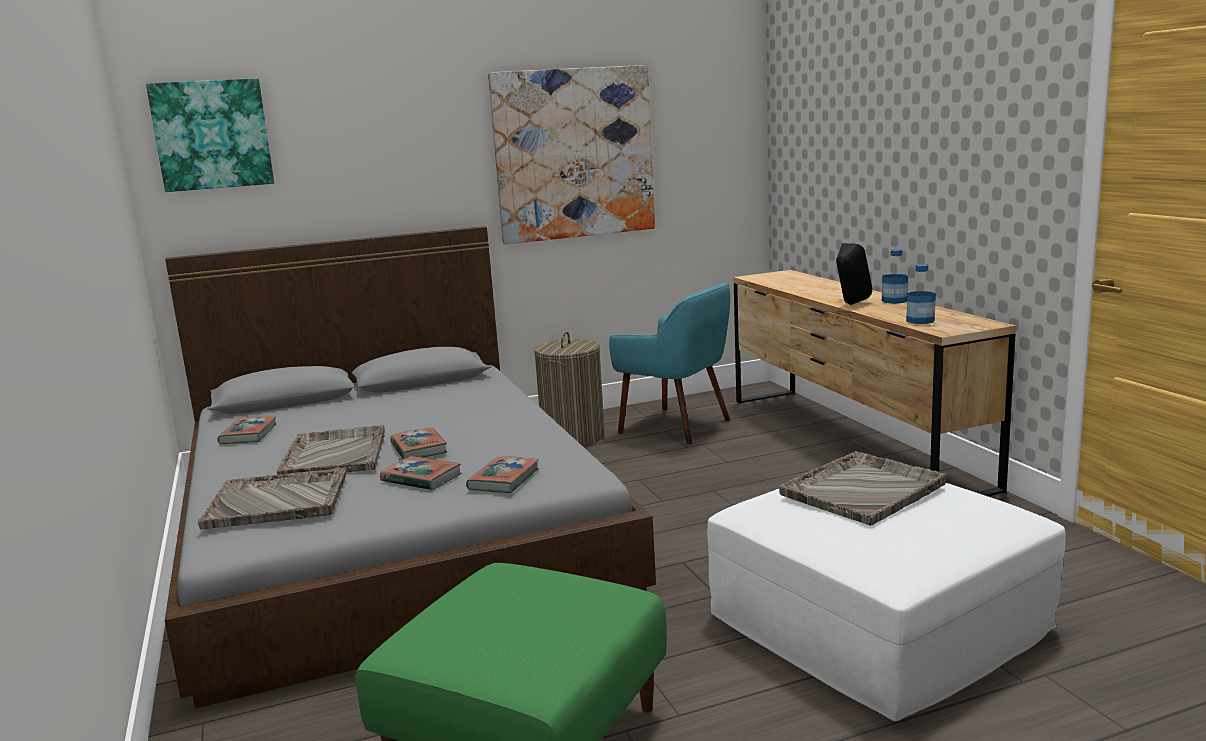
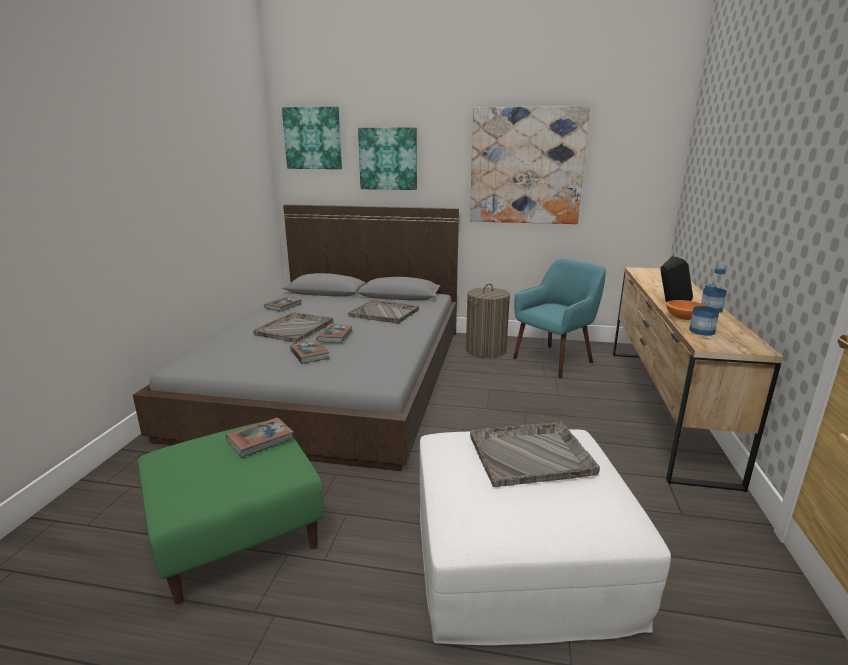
camera: 30 degrees right, 5 degrees up
grey tray [198,468,346,529] -> grey tray moved to [348,300,419,324]
book [466,456,539,493] -> book moved to [226,417,294,458]
turquoise armchair [609,283,730,444] -> turquoise armchair turned 105 degrees counterclockwise [513,259,606,378]
none -> picture [358,127,417,190]
none -> orange bowl [666,300,705,320]

